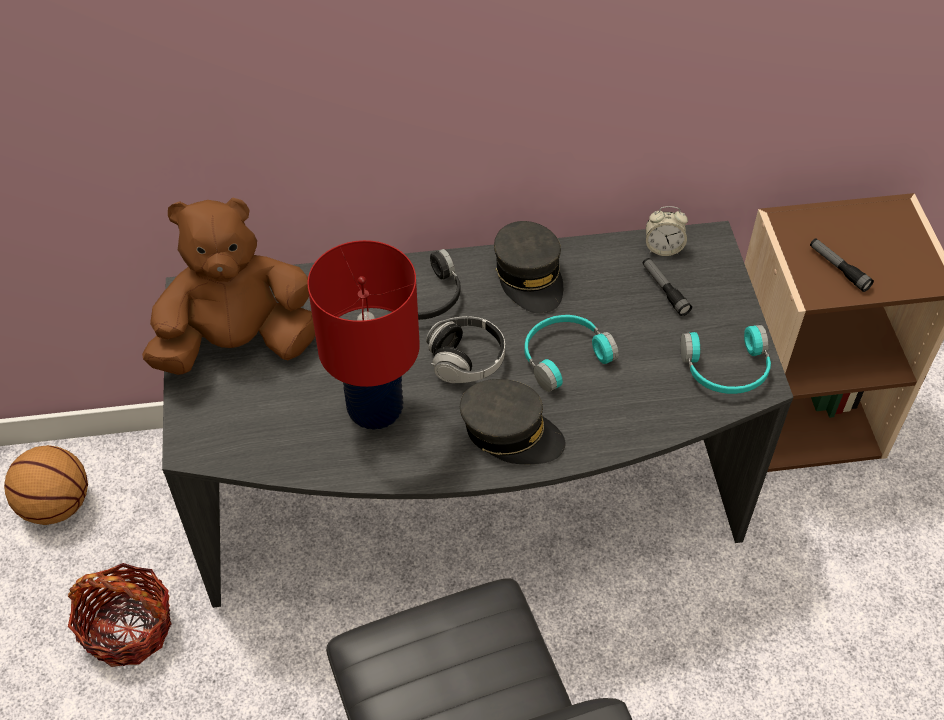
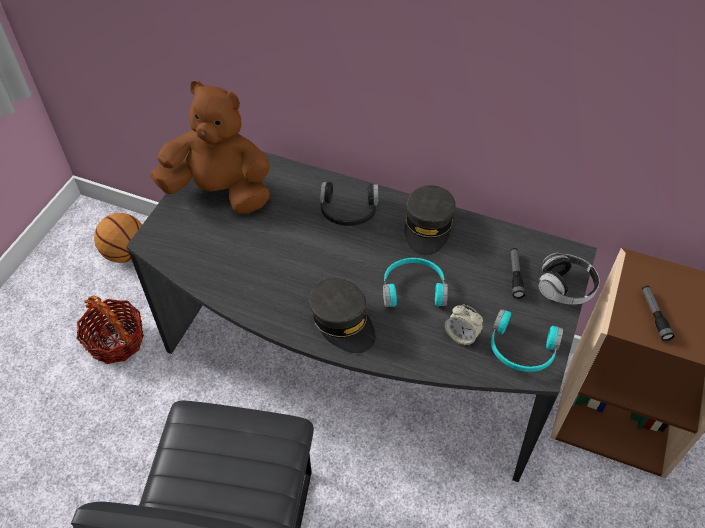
camera: 30 degrees right, 0 degrees up
red table lamp [308,240,420,430] -> none
headphones [426,316,505,383] -> headphones moved to [538,253,600,305]
alarm clock [646,206,688,256] -> alarm clock moved to [445,305,483,346]

